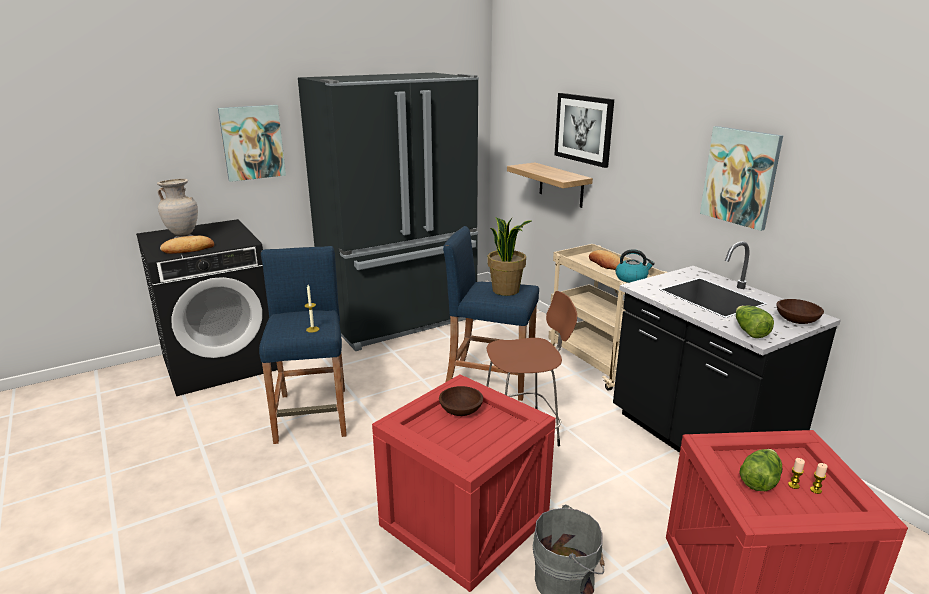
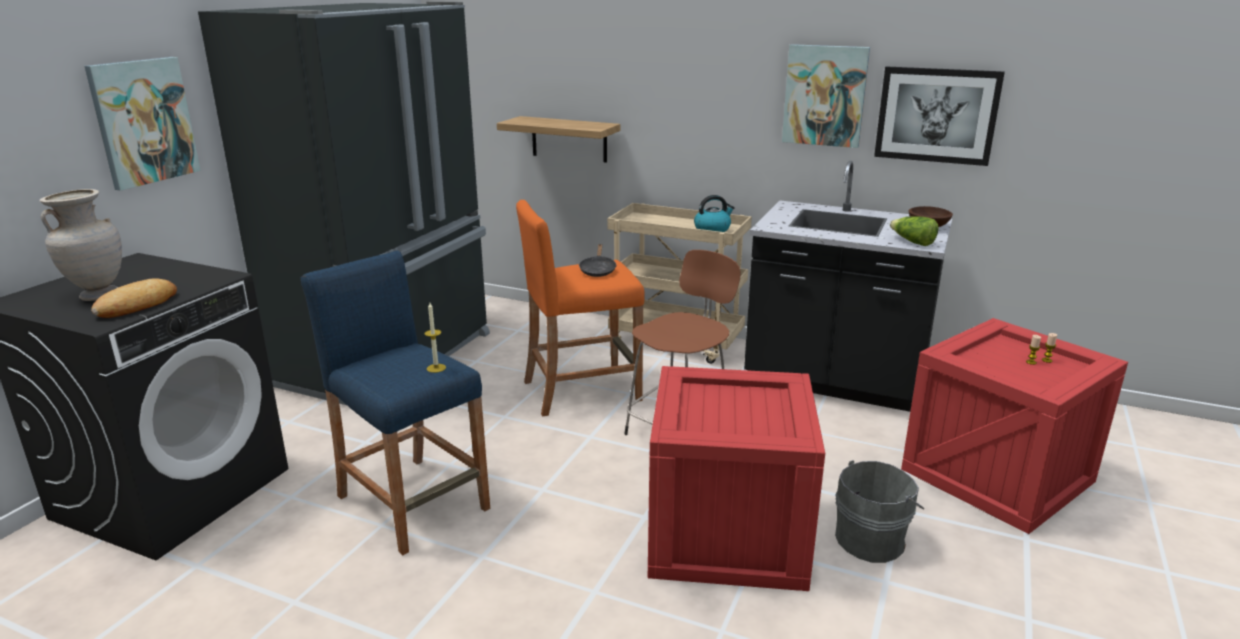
camera: 35 degrees left, 0 degrees up
brown bowl [439,386,483,416] -> none
blue stool [443,226,539,401] -> orange stool [516,200,645,417]
potted plant [487,217,531,296] -> black frying pan [579,244,617,277]
picture [555,93,614,168] -> picture moved to [874,66,1005,166]
bread [589,250,620,270] -> none
lettuce [739,449,782,491] -> none

